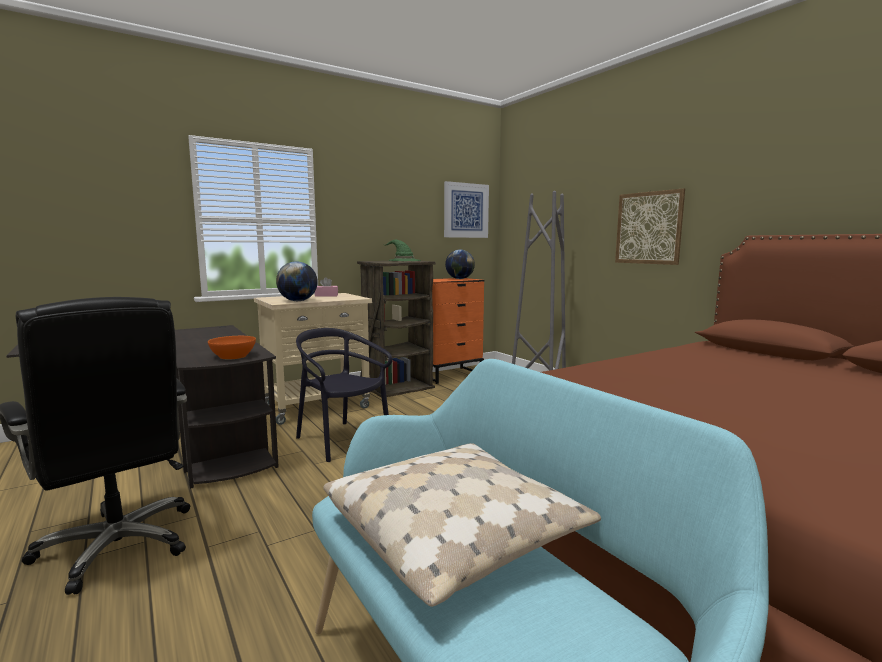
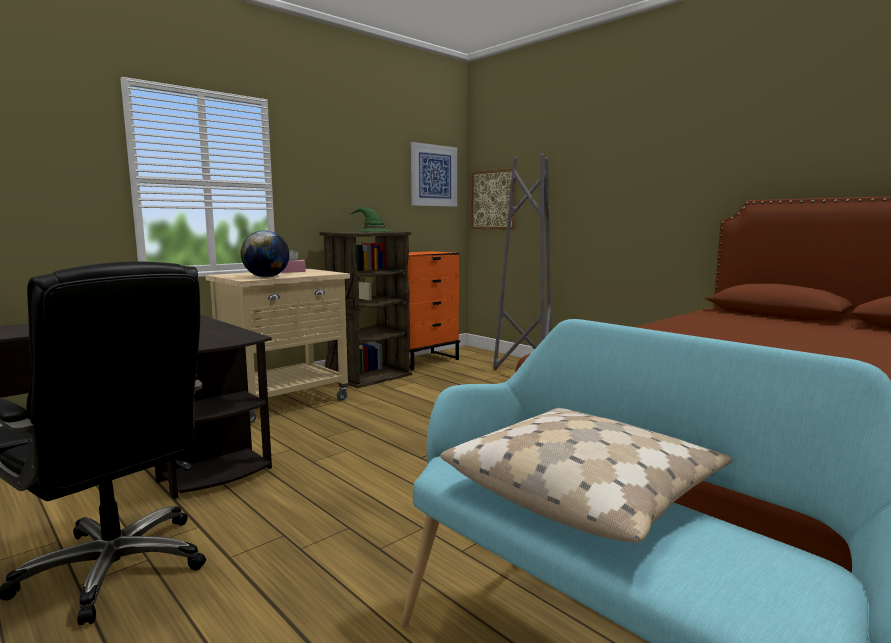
camera: 10 degrees left, 0 degrees up
orange bowl [208,336,256,359] -> none
black chair [296,328,392,462] -> none
globe [445,250,475,279] -> none
picture [615,188,685,265] -> picture moved to [471,168,517,230]

